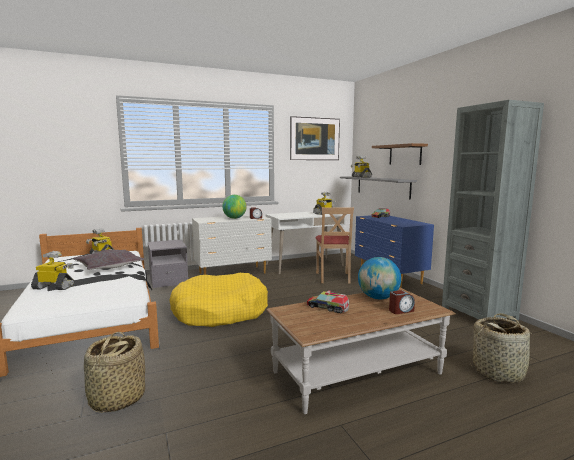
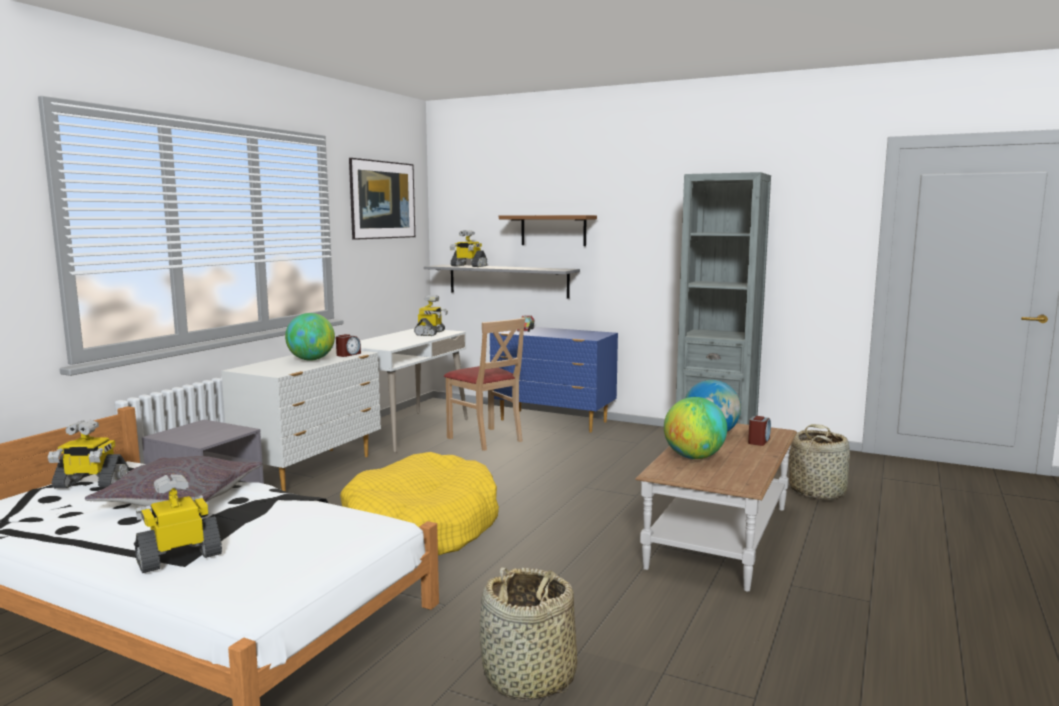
camera: 40 degrees left, 0 degrees up
toy truck [307,291,349,314] -> globe [664,397,727,459]

